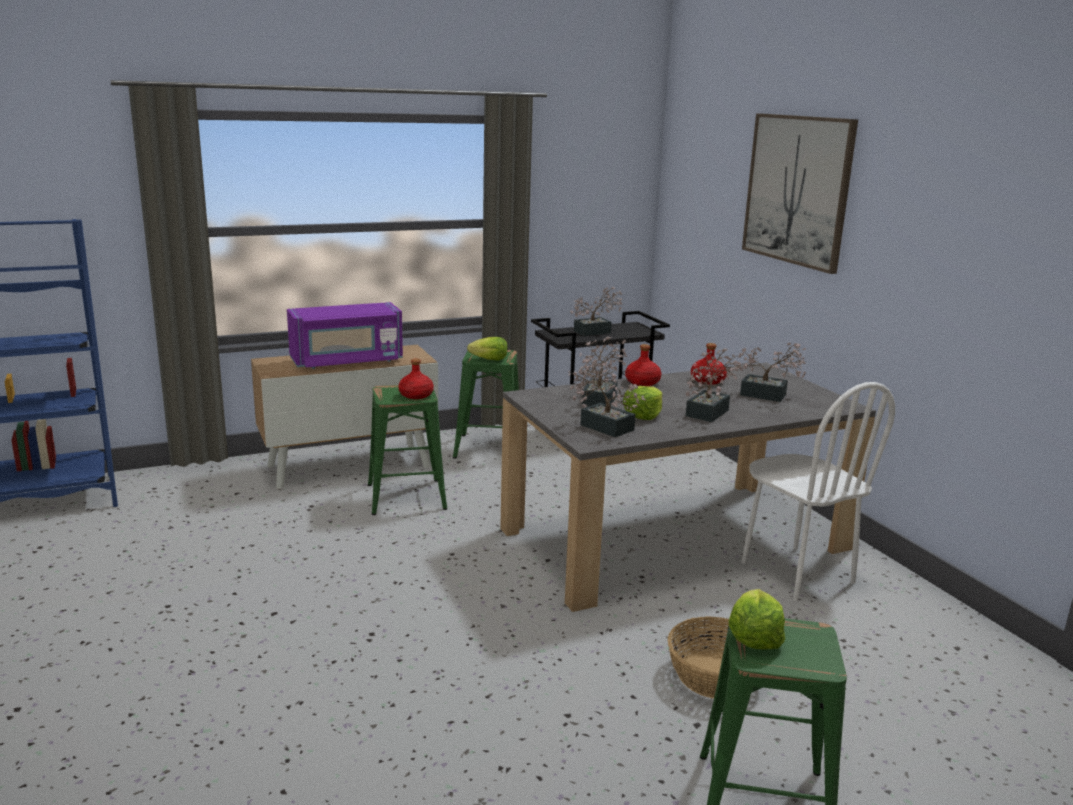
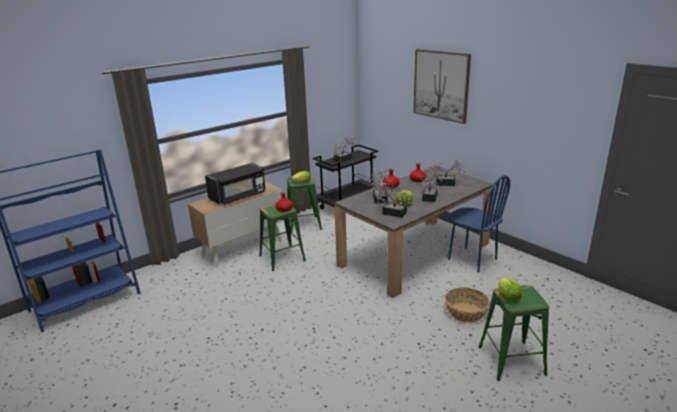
camera: 15 degrees left, 5 degrees up
purple microwave [287,302,403,369] -> black microwave [205,163,266,205]
white chair [741,382,895,601] -> blue chair [448,175,510,272]

